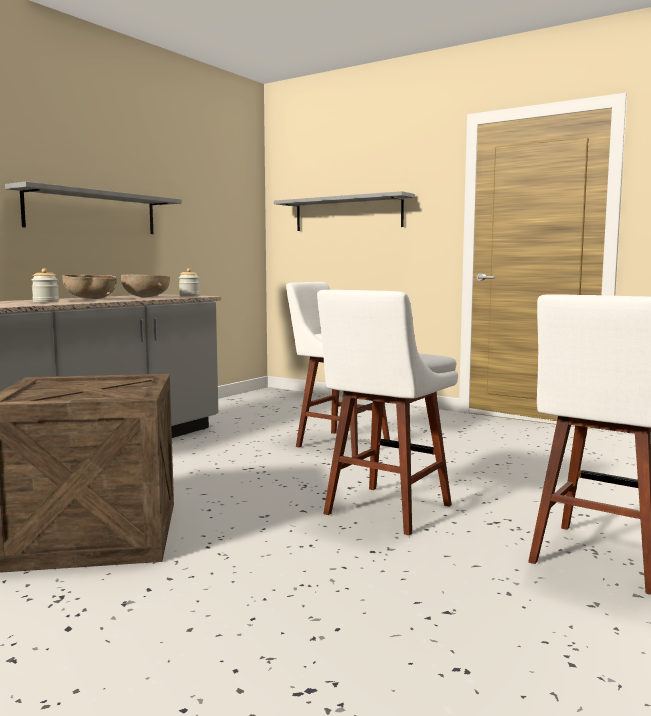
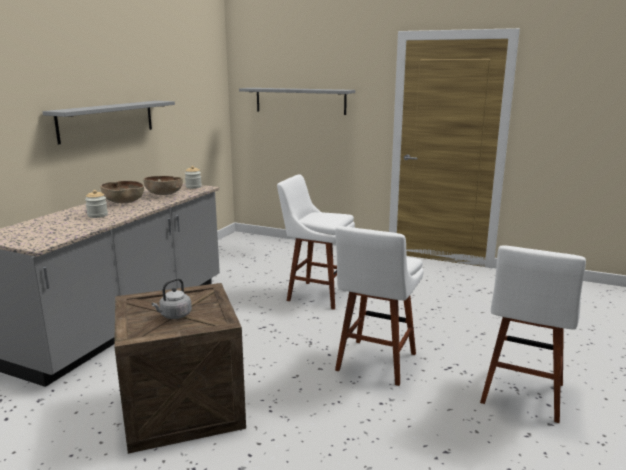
camera: 10 degrees left, 10 degrees up
none -> grey kettle [151,278,192,319]

